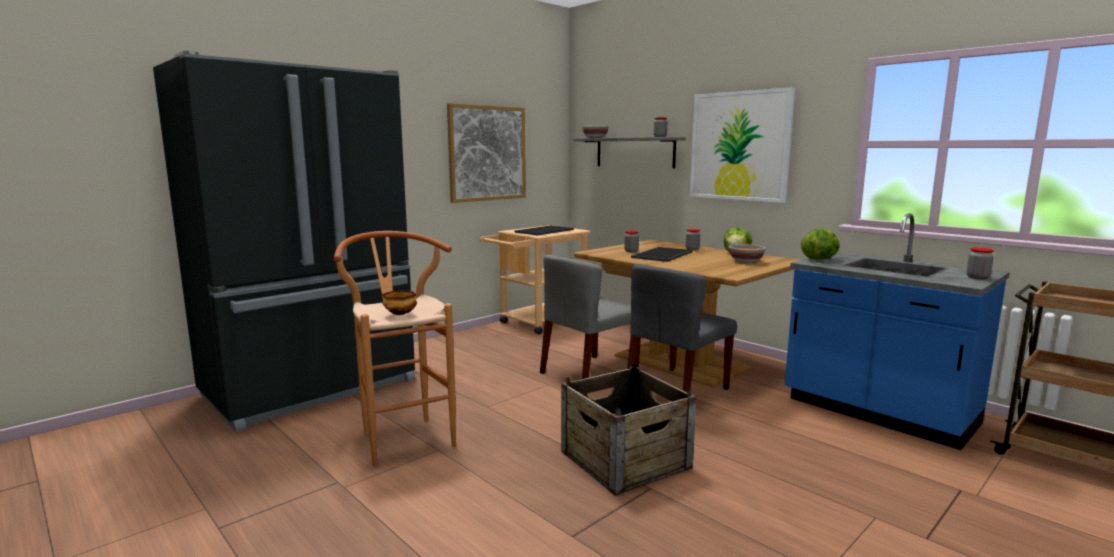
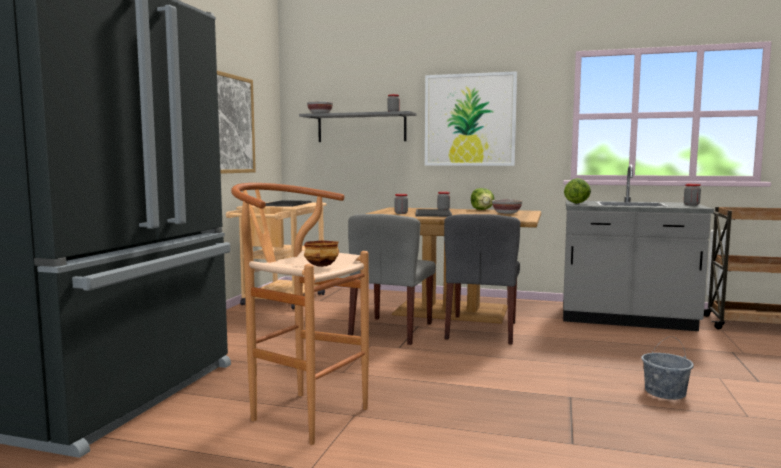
camera: 30 degrees left, 5 degrees down
crate [561,363,696,496] -> none
blue counter [785,213,1010,450] -> grey counter [563,164,714,331]
none -> grey bucket [641,336,694,400]

